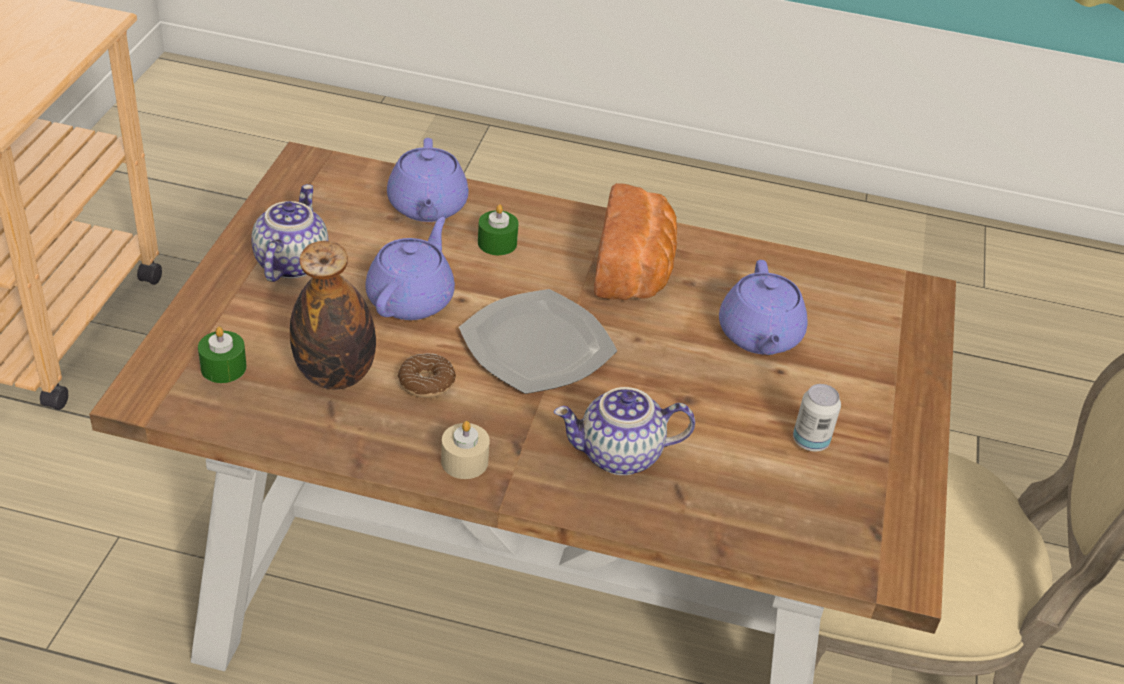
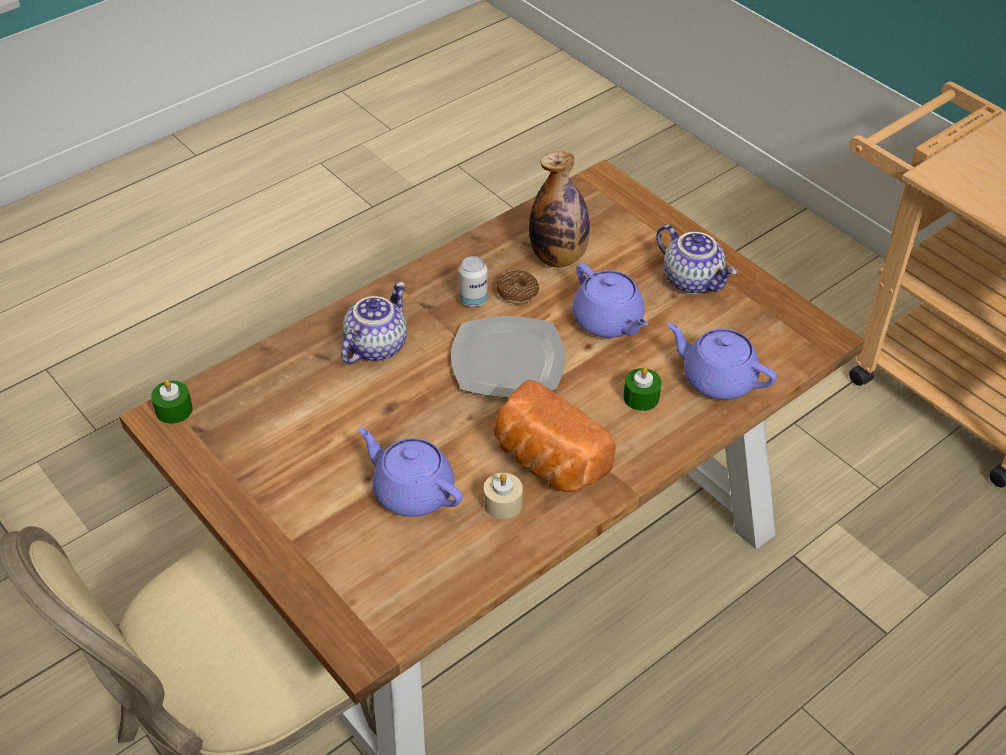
camera: 130 degrees right, 5 degrees up
green candle [198,327,247,383] -> green candle moved to [151,380,193,424]
beige candle [441,421,490,479] -> beige candle moved to [484,473,523,519]
can [793,384,841,451] -> can moved to [459,256,488,307]

